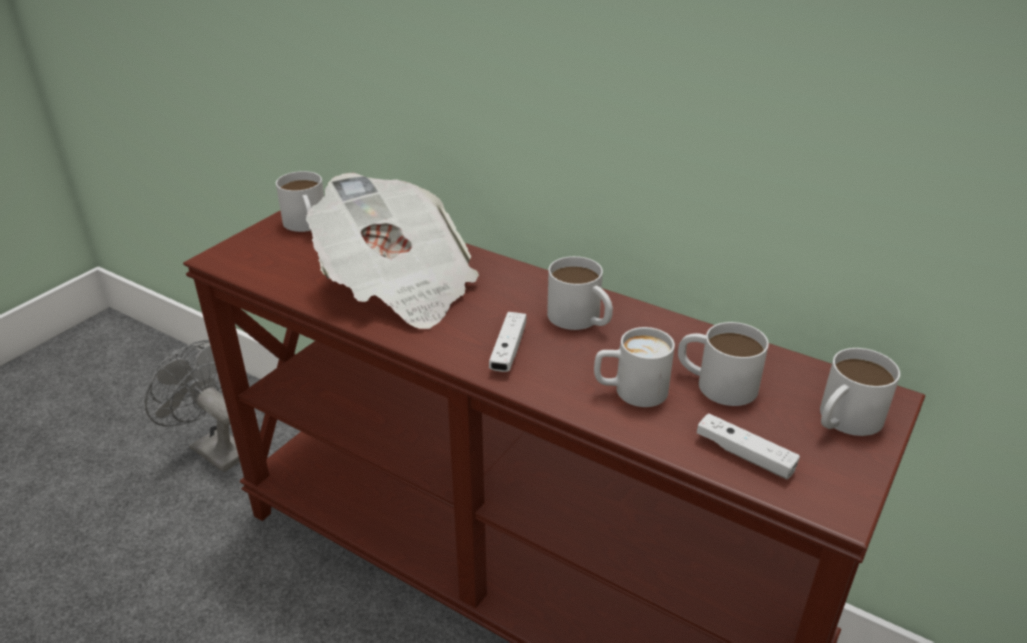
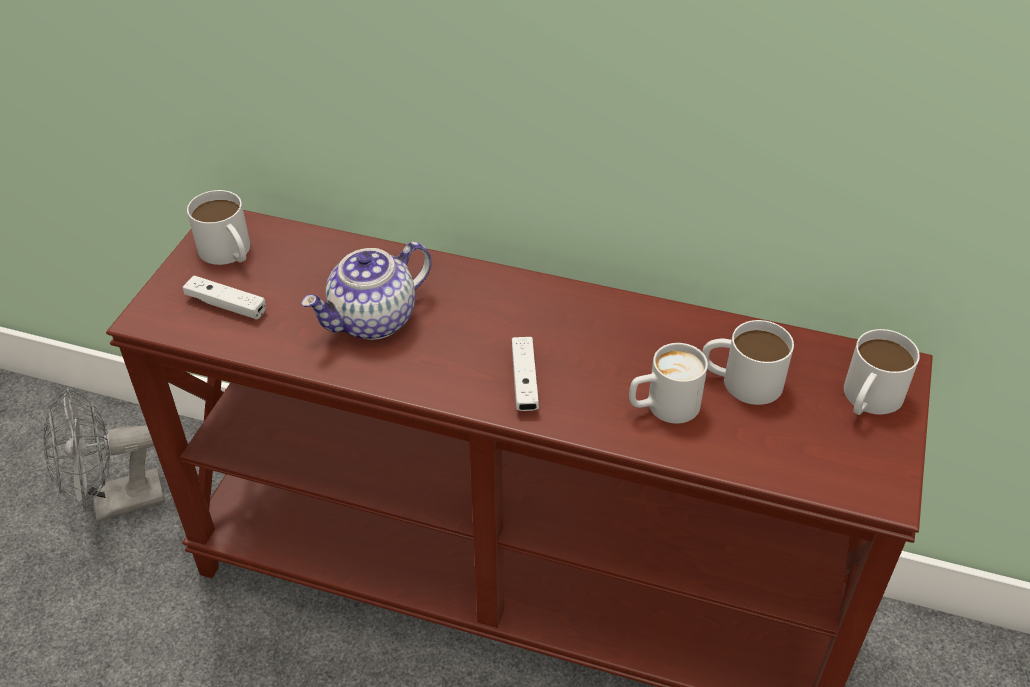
camera: 15 degrees left, 10 degrees up
grey fan [144,340,240,472] -> grey fan turned 45 degrees counterclockwise [43,386,165,522]
newspaper [306,173,479,329] -> teapot [301,242,432,340]
white mug [547,256,613,330] -> none
white game controller [697,413,800,480] -> white game controller moved to [183,275,266,320]

